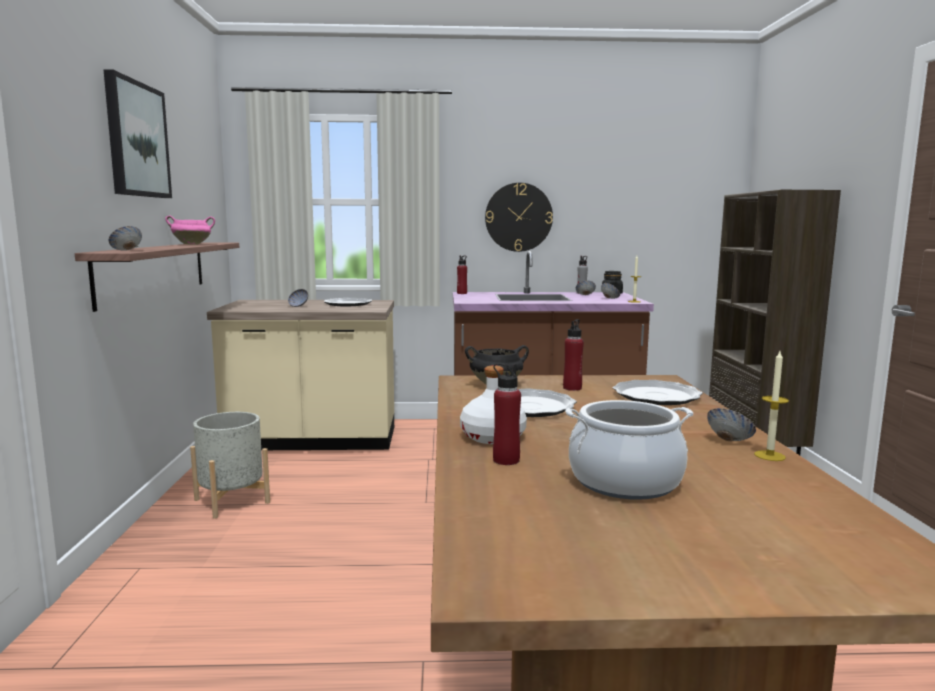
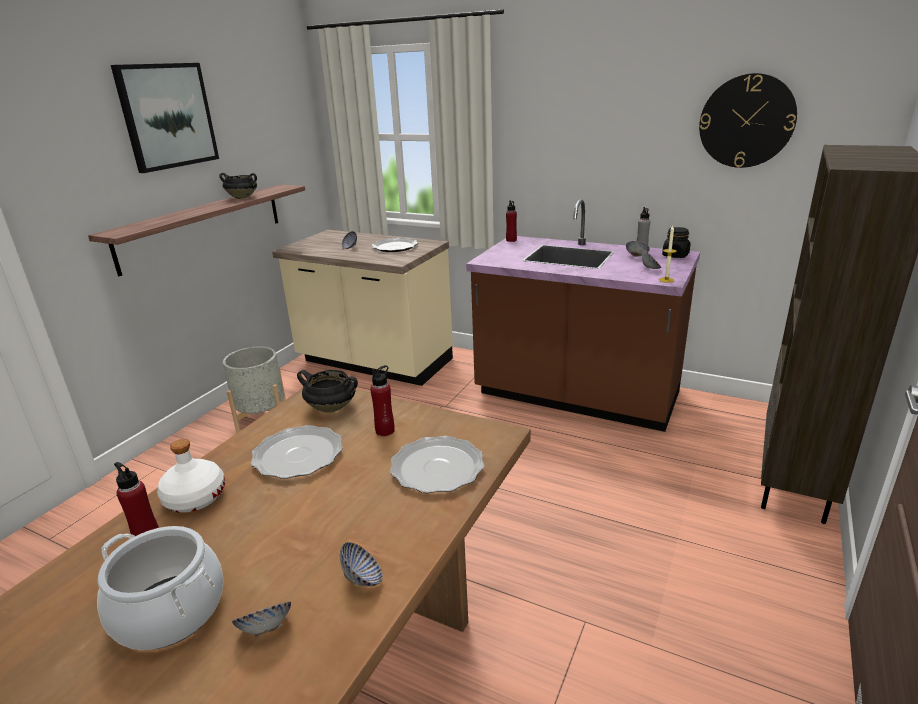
camera: 30 degrees right, 15 degrees up
bowl [108,226,142,251] -> bowl moved to [232,601,291,636]
pink cooking pot [165,215,215,245] -> black cooking pot [219,173,257,199]
wall clock [485,183,553,252] -> wall clock moved to [699,73,797,168]
candle [754,351,789,461] -> none

